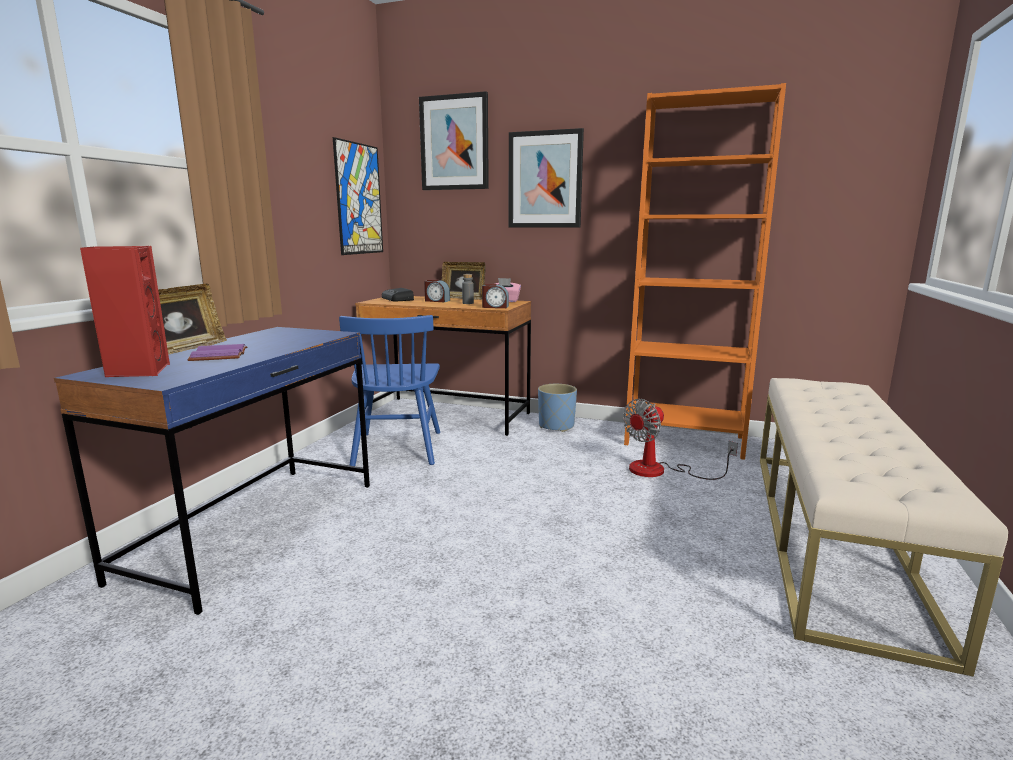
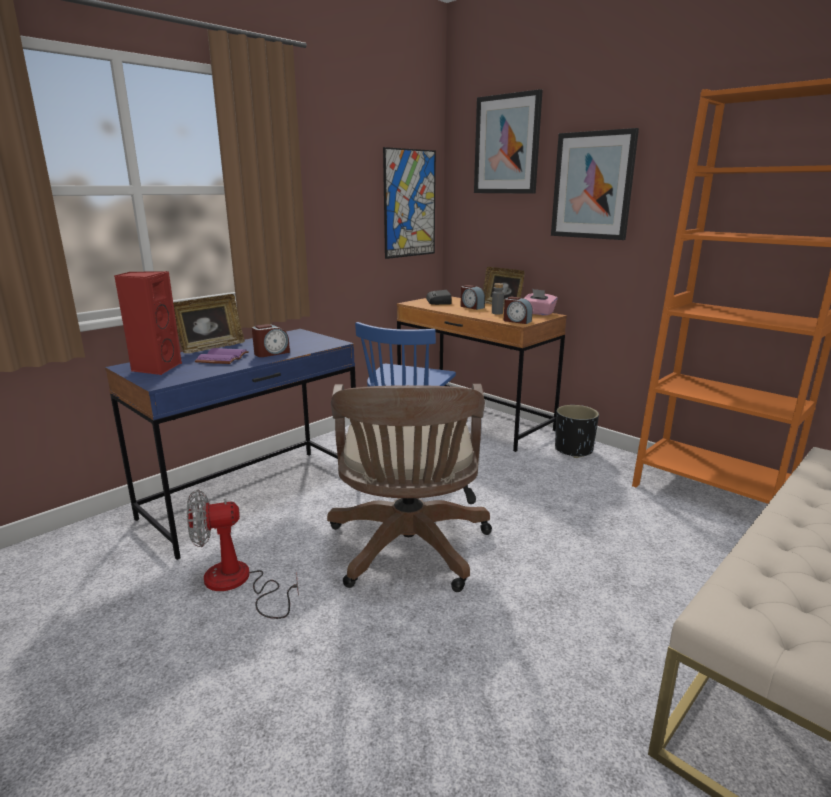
camera: 25 degrees right, 5 degrees up
blue planter [538,384,577,432] -> black planter [555,405,599,458]
fan [623,399,738,480] -> fan moved to [187,490,299,619]
none -> alarm clock [252,324,290,357]
none -> brown office chair [327,384,492,592]

